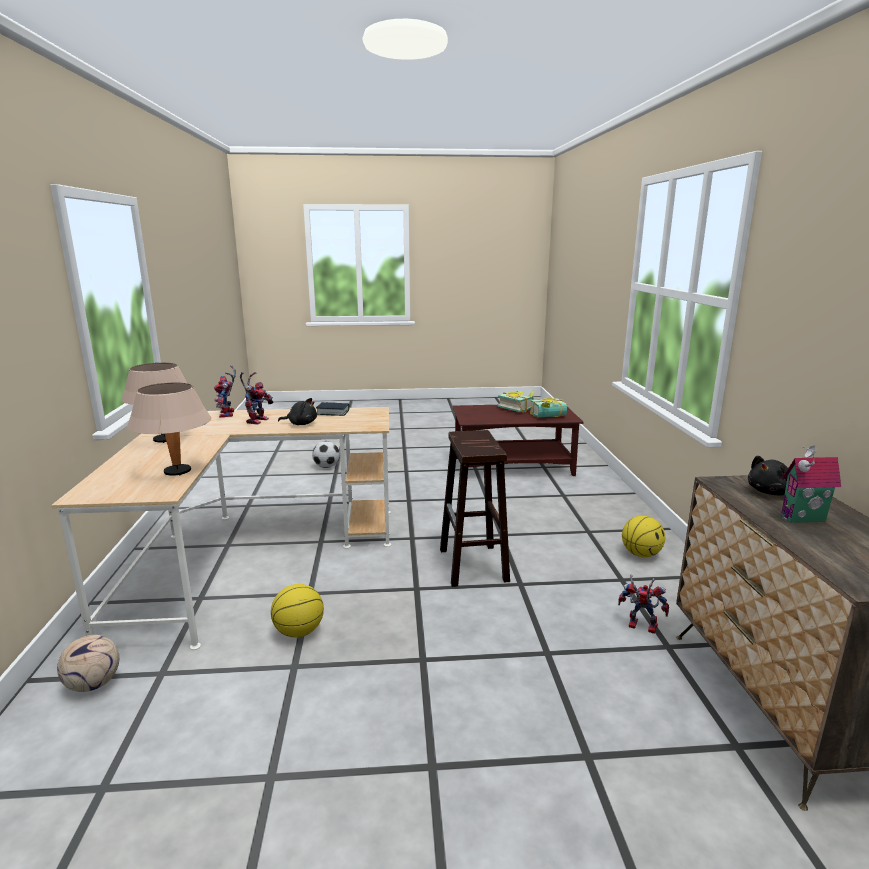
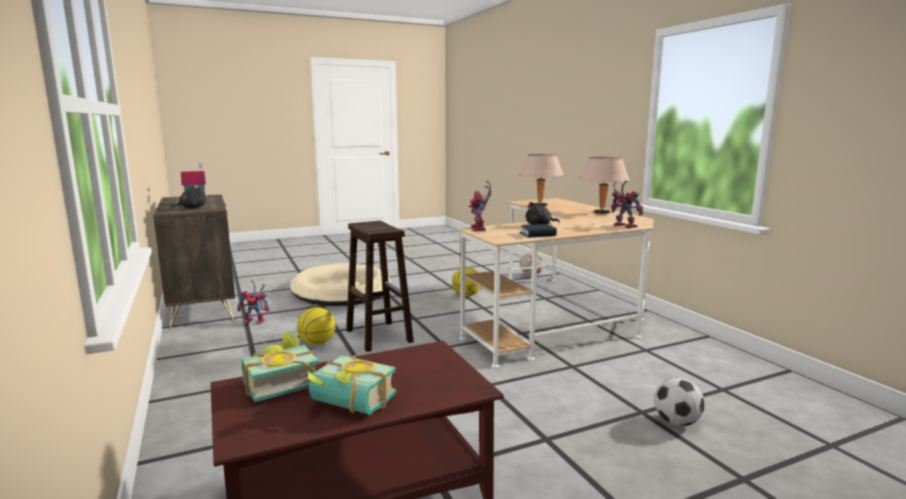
camera: 160 degrees right, 5 degrees down
toy robot [240,372,274,425] -> toy robot moved to [469,180,491,231]
basketball [622,516,665,557] -> basketball moved to [297,307,336,345]
none -> beige dog bed [290,263,391,306]

